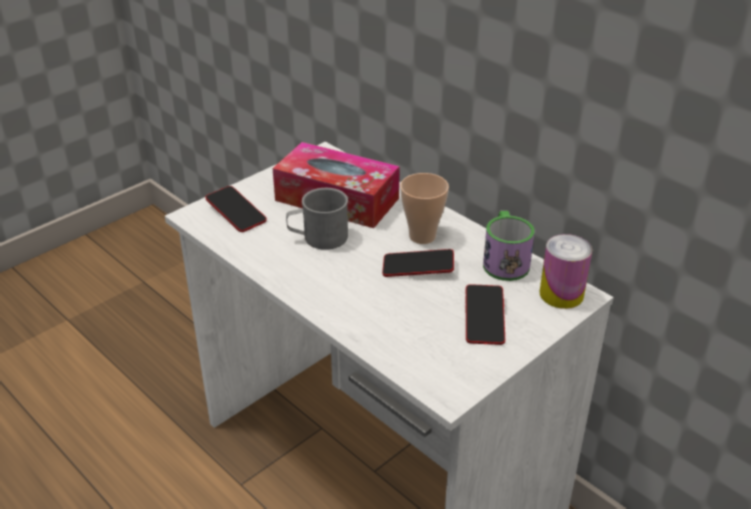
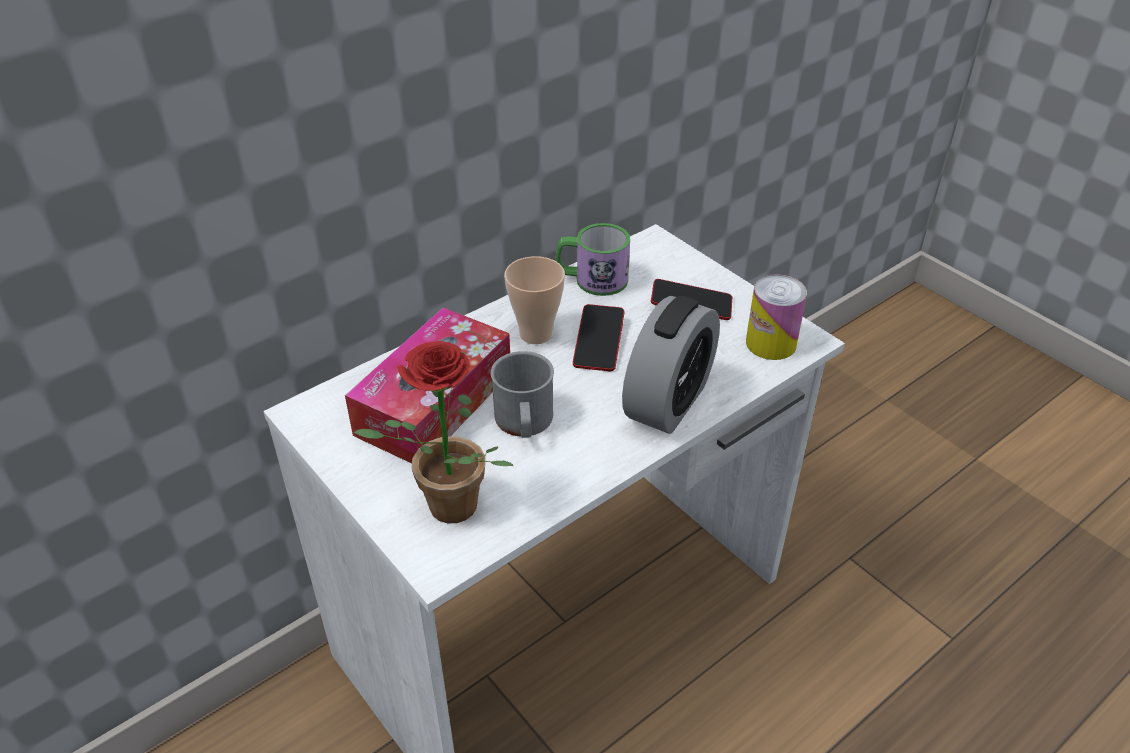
camera: 85 degrees left, 5 degrees up
phone [206,186,267,232] -> potted plant [354,341,513,523]
can [540,234,592,309] -> can moved to [746,274,807,360]
none -> alarm clock [622,296,720,434]

